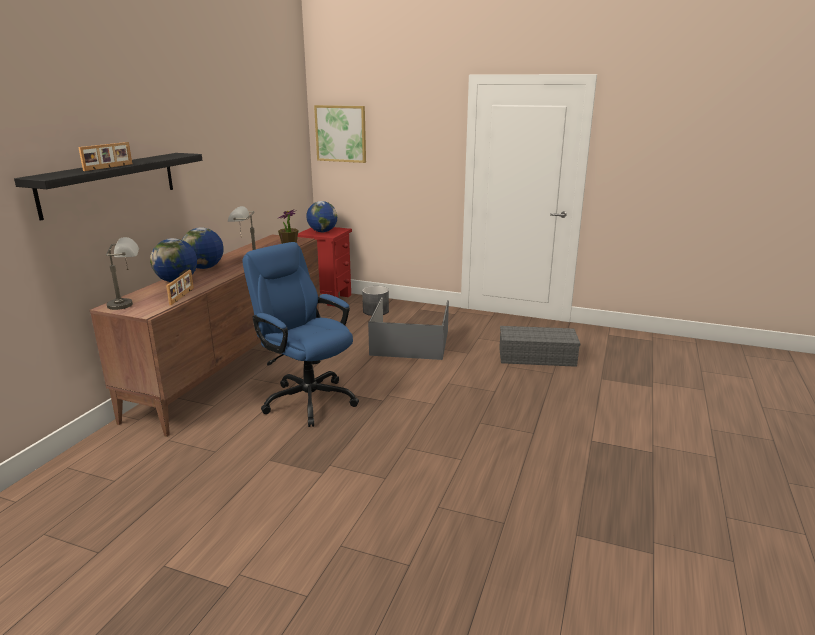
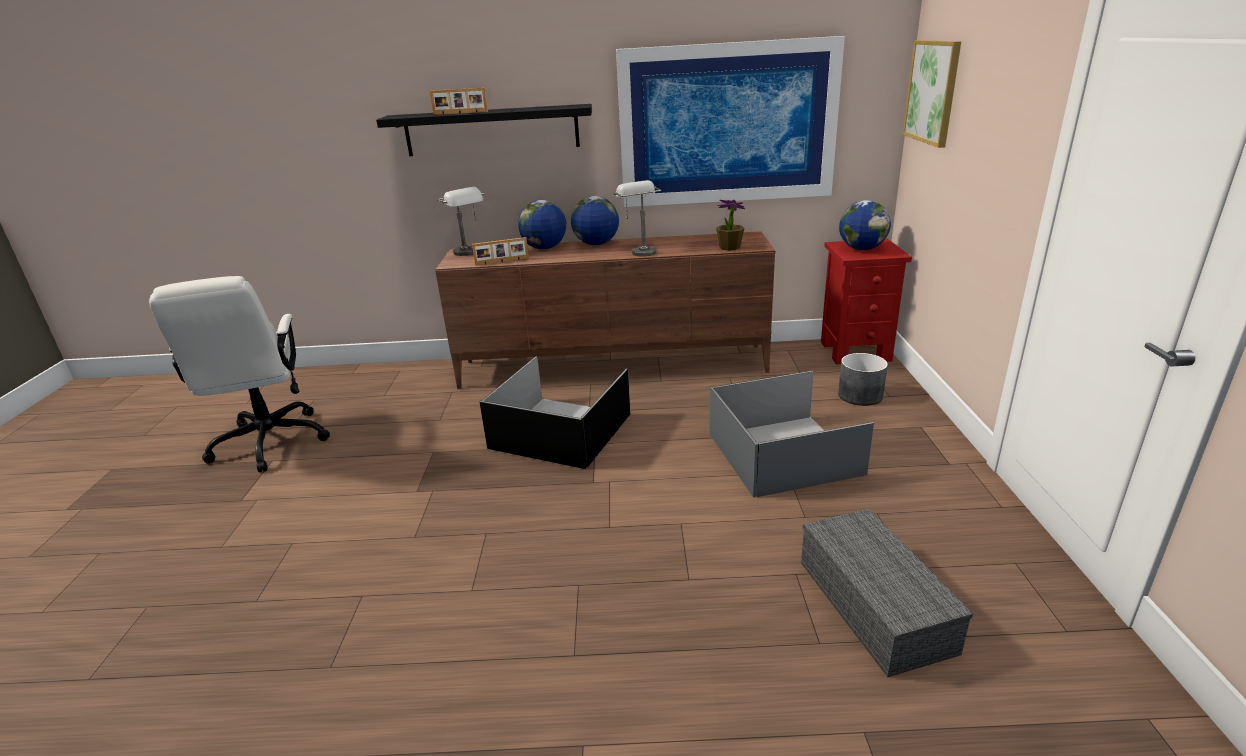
camera: 70 degrees right, 5 degrees up
blue office chair [243,242,359,427] -> black storage box [479,356,630,469]
none -> white office chair [149,276,330,472]
none -> picture [616,36,845,207]

